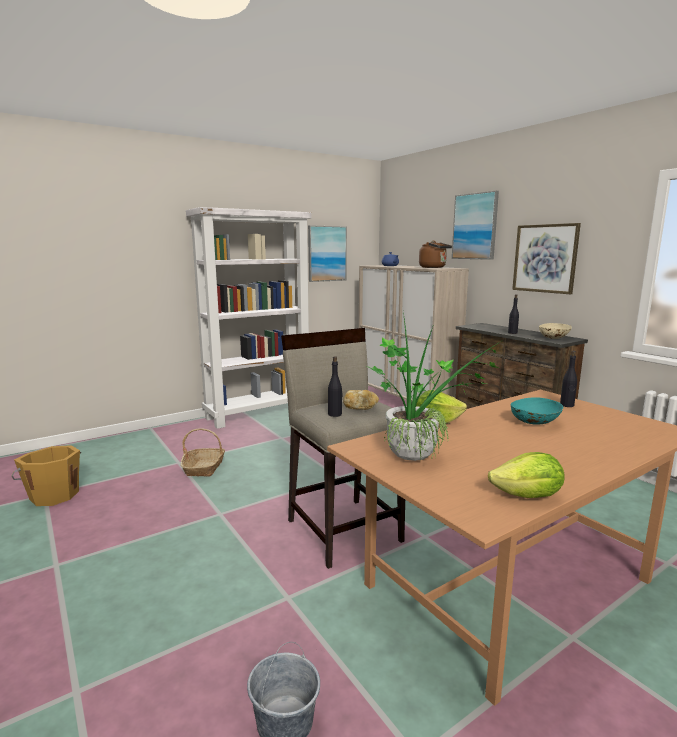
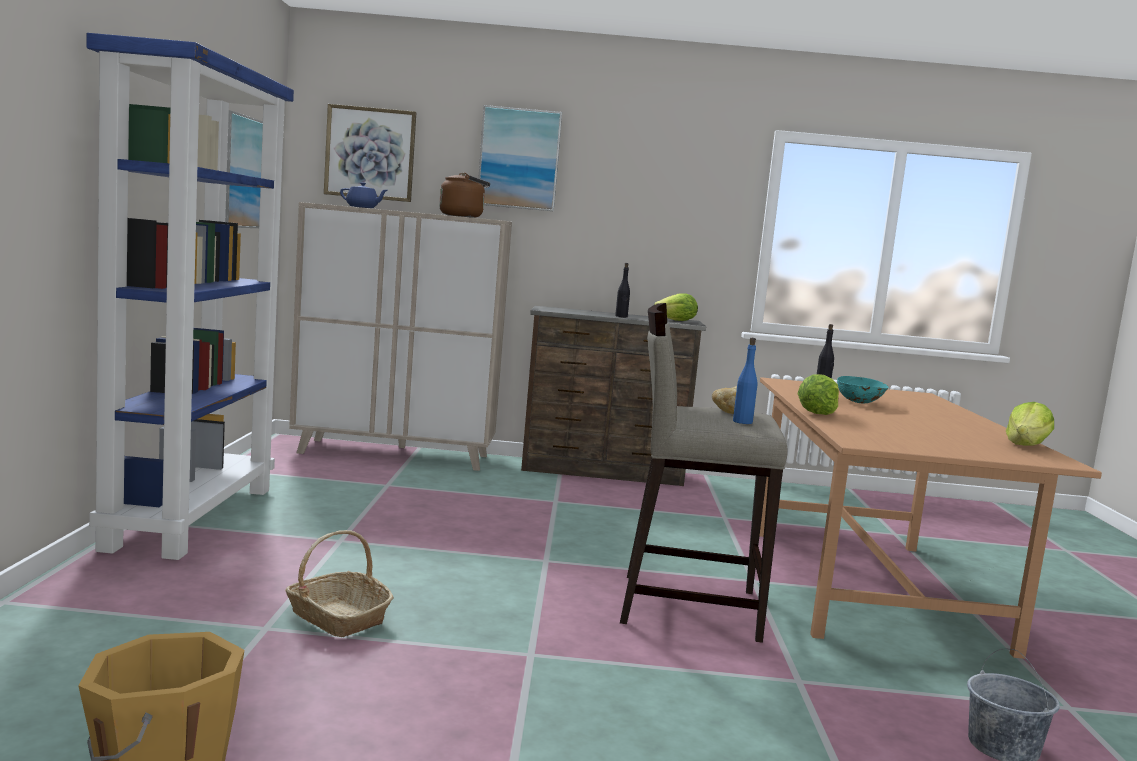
camera: 55 degrees left, 5 degrees down
white bookcase [186,207,312,429] -> blue bookcase [86,33,294,560]
black bottle [328,356,343,417] -> blue bottle [733,338,757,424]
potted plant [365,312,499,461] -> none
picture [512,223,581,294] -> picture moved to [324,104,416,202]
beige bowl [539,323,572,339] -> lettuce [654,293,698,321]

